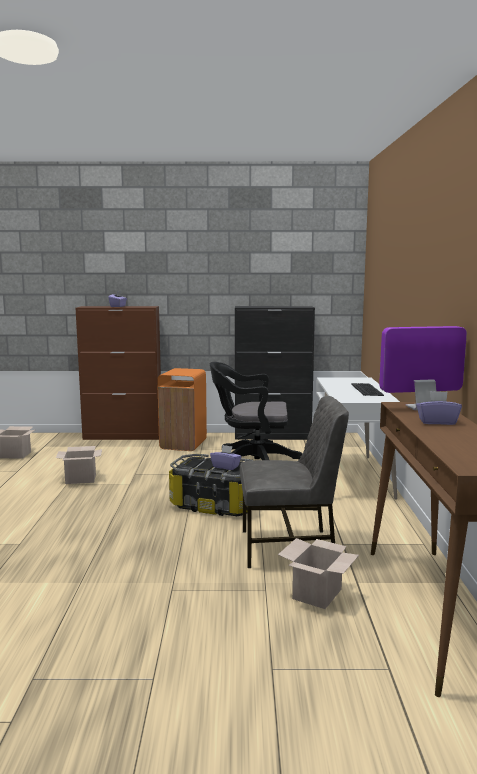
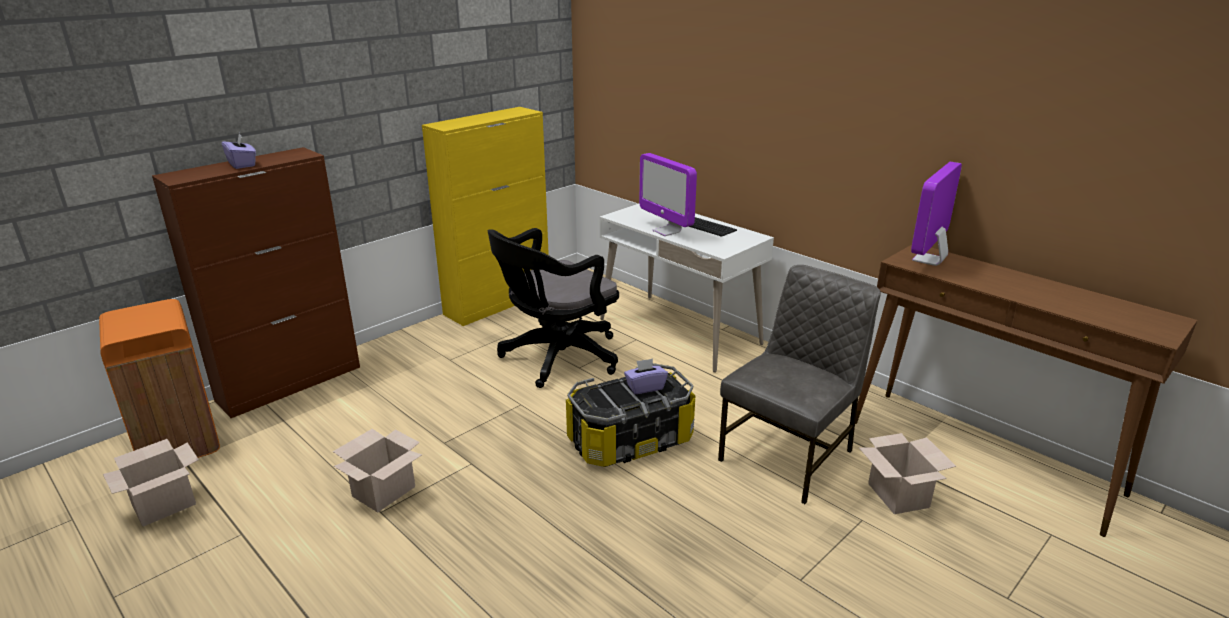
camera: 45 degrees left, 15 degrees up
orange trash can [157,368,207,451] -> orange trash can moved to [99,299,220,458]
black cabinet [235,306,315,440] -> yellow cabinet [422,107,549,326]
purple tissue box [416,391,462,425] -> none
none -> monitor [639,153,697,236]

